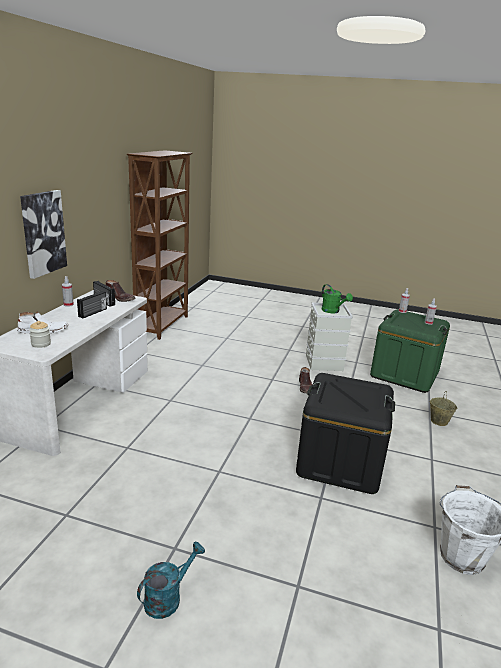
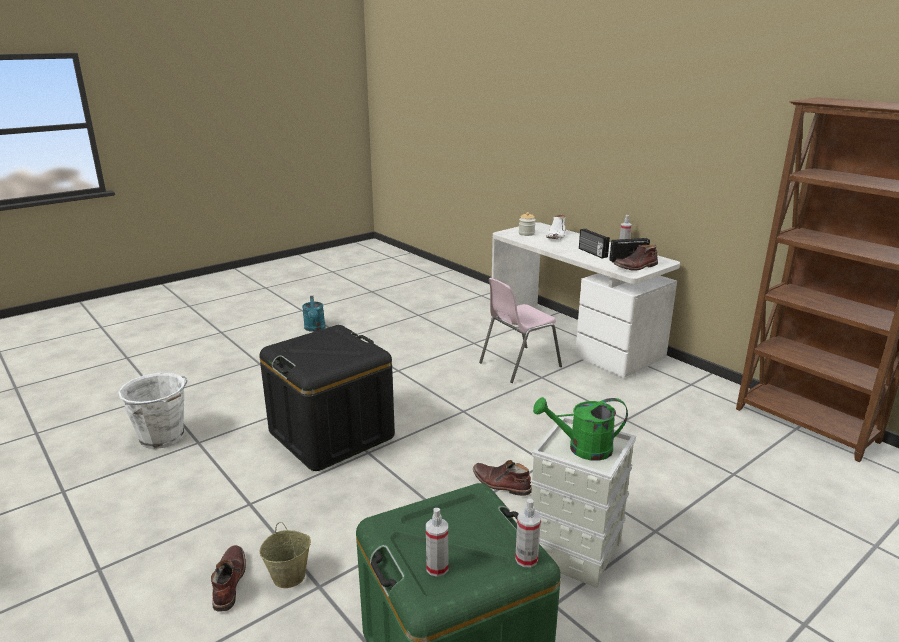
camera: 125 degrees right, 0 degrees up
picture [20,190,67,279] -> none
none -> brown boot [211,545,246,611]
none -> pink chair [479,278,562,383]

